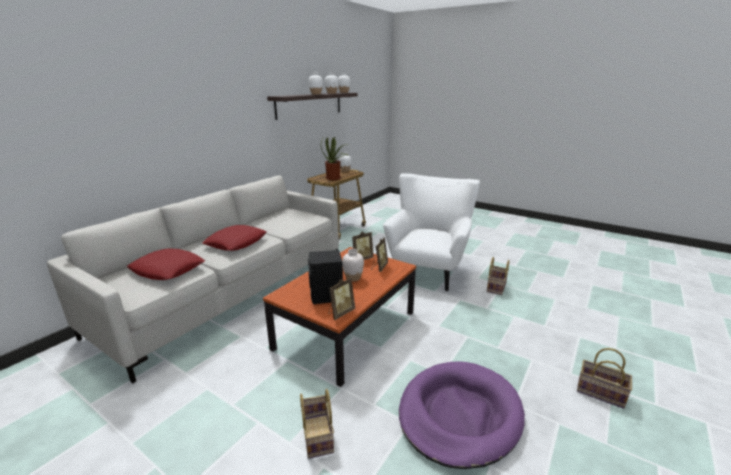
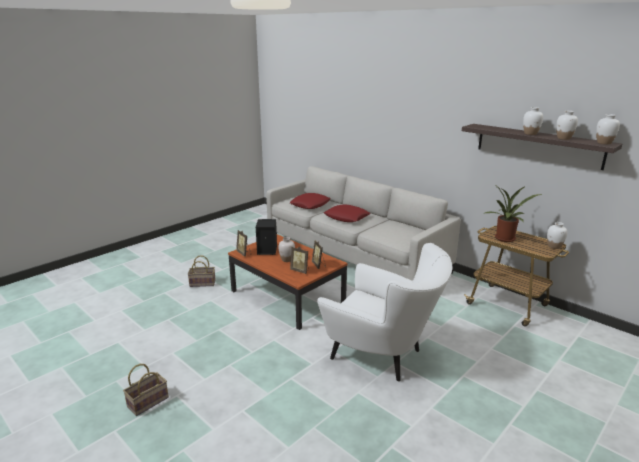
camera: 100 degrees right, 0 degrees up
purple dog bed [399,361,525,469] -> none
basket [487,257,509,295] -> none

